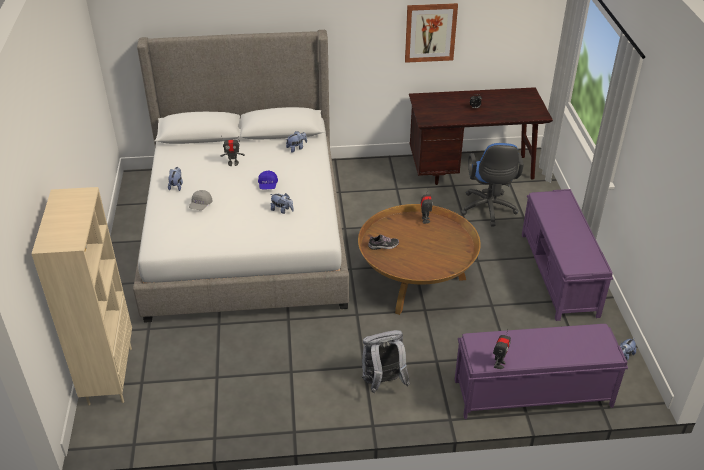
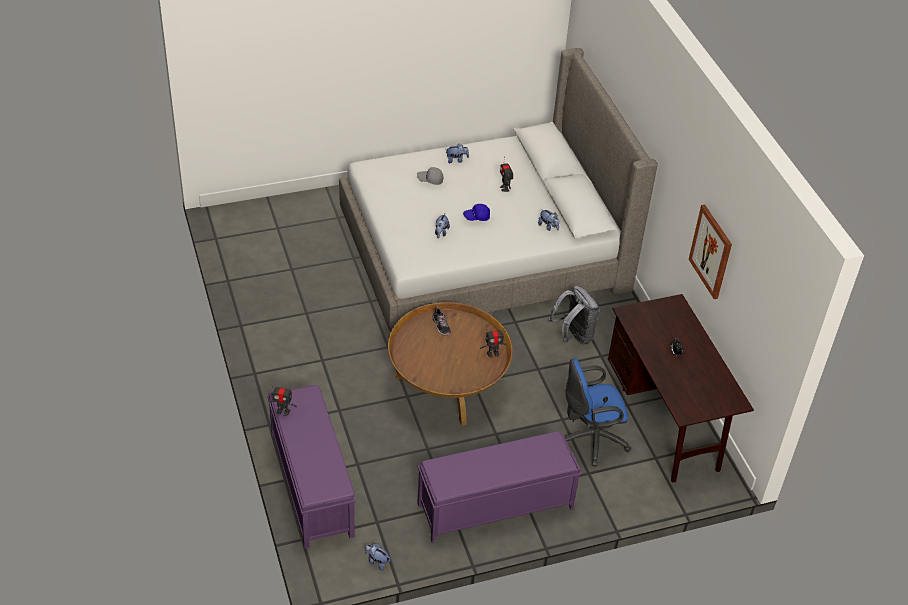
camera: 75 degrees right, 5 degrees up
beige bookcase [31,187,132,405] -> none
grey backpack [362,330,410,393] -> grey backpack moved to [548,286,599,345]

